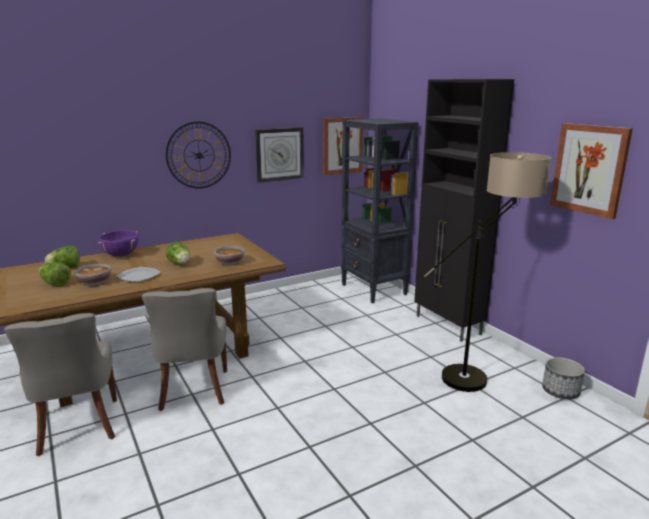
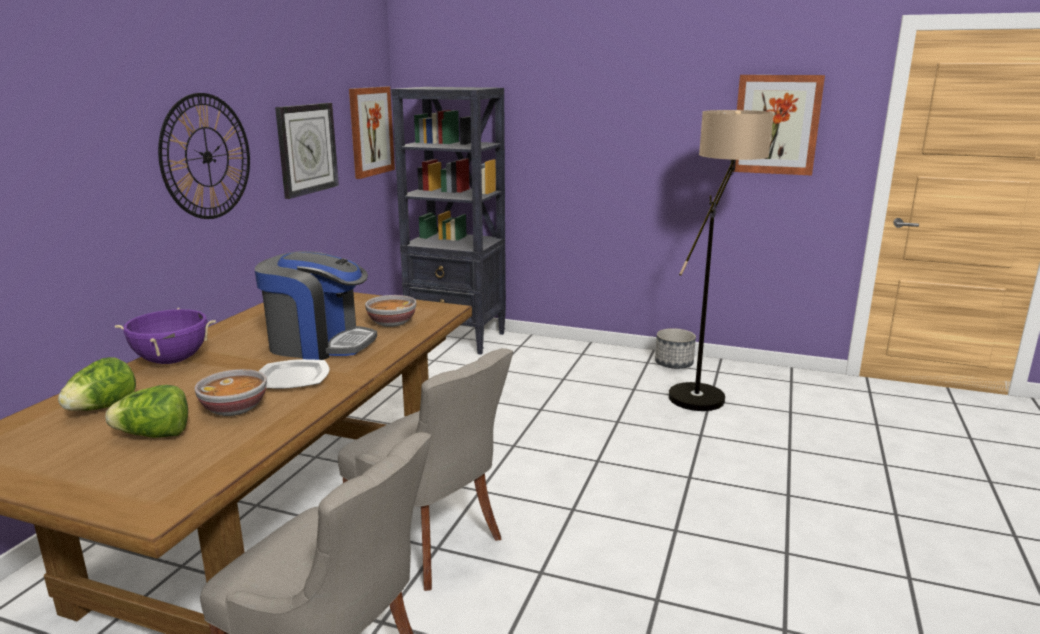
camera: 40 degrees left, 0 degrees up
lettuce [166,242,190,264] -> coffee machine [255,251,377,360]
black cabinet [414,79,514,342] -> none
planter [542,357,585,399] -> planter moved to [655,328,696,369]

